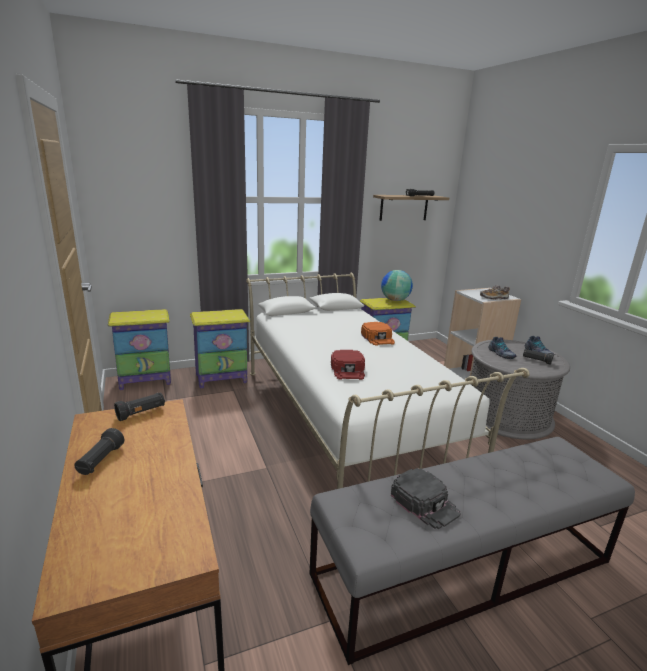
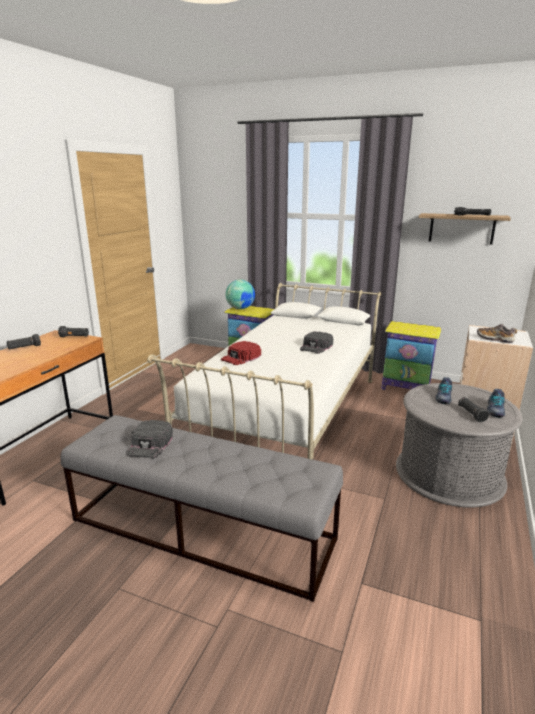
camera: 45 degrees right, 0 degrees up
nightstand [108,309,171,390] -> none
orange cap [361,322,395,346] -> black cap [300,331,333,354]
globe [381,270,413,301] -> globe moved to [225,279,255,309]

